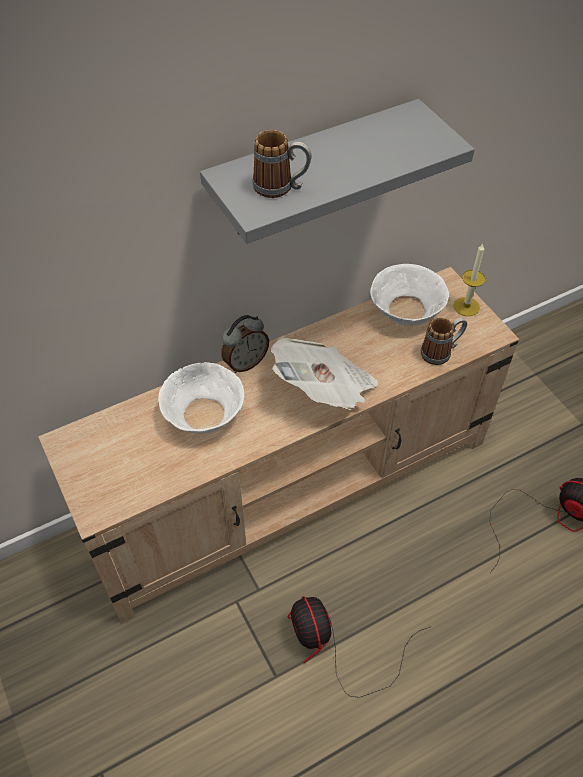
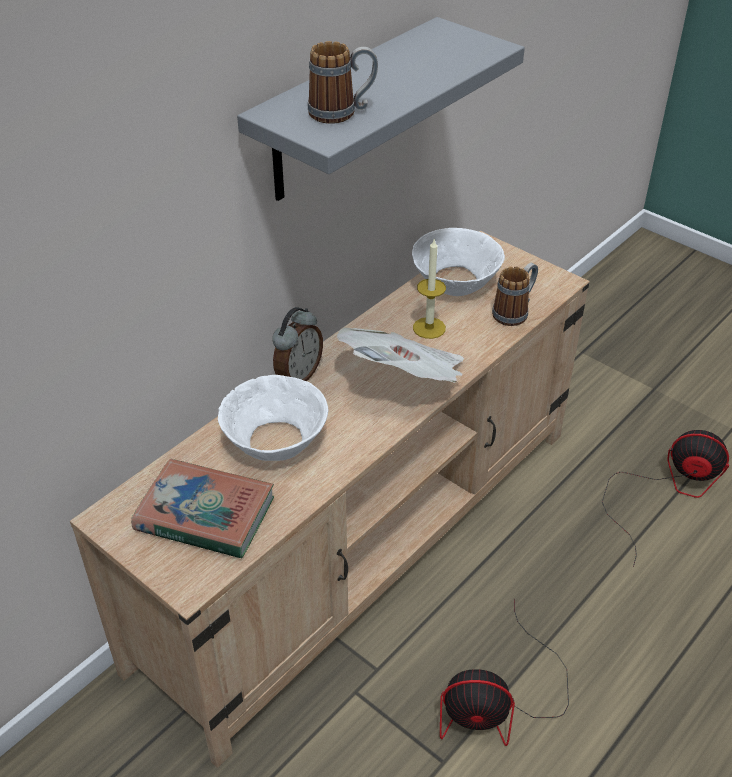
camera: 20 degrees left, 10 degrees down
fan [288,596,430,698] -> fan turned 45 degrees counterclockwise [440,599,569,746]
candle [453,243,486,316] -> candle moved to [413,240,446,339]
none -> book [131,459,274,558]

